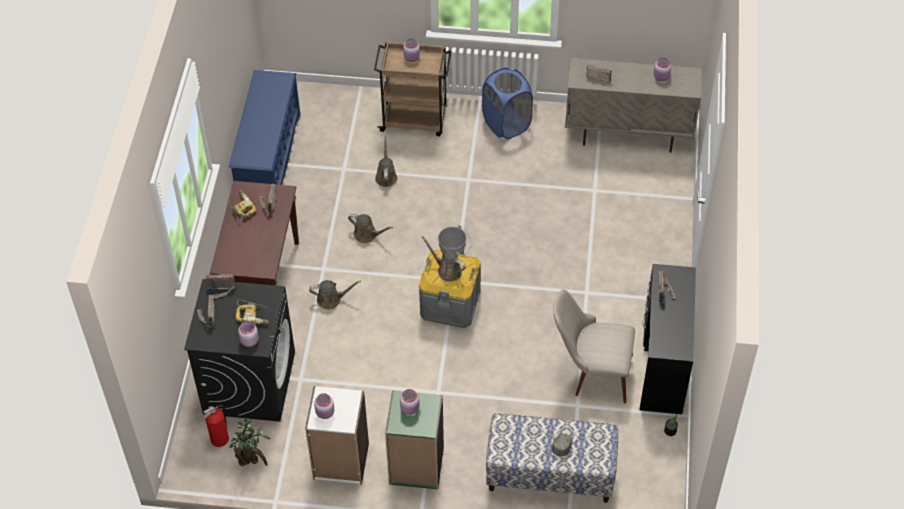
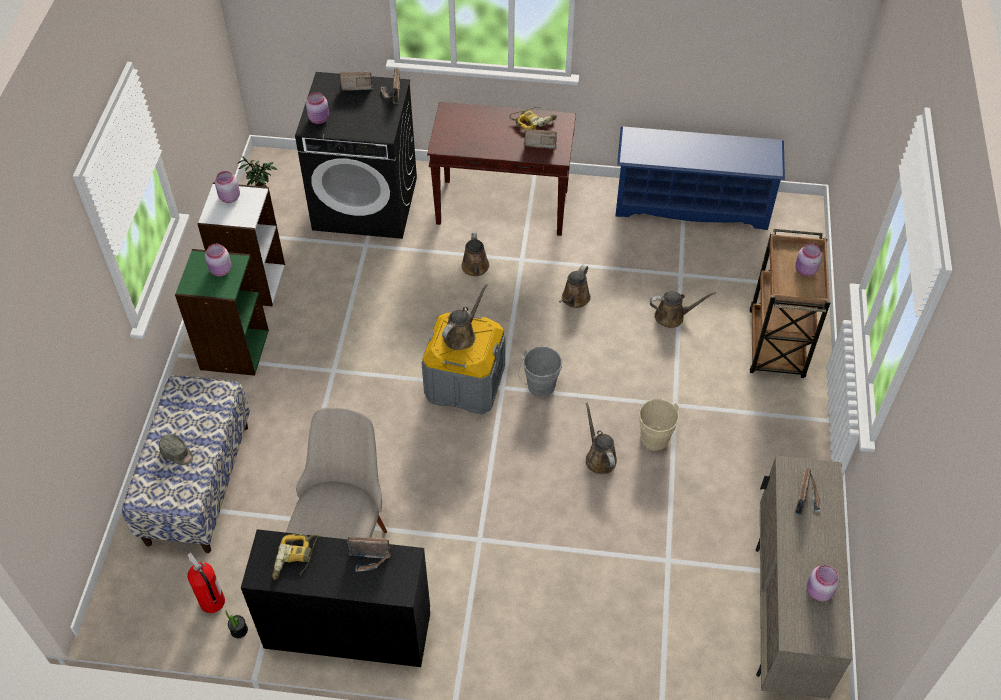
camera: 90 degrees right, 0 degrees up
fire extinguisher [203,405,229,447] -> fire extinguisher moved to [187,552,225,613]
power drill [235,299,269,324] -> power drill moved to [272,534,319,580]
blue laundry basket [482,68,533,139] -> none
none -> brown watering can [586,402,617,474]
none -> beige bucket [634,399,679,451]

